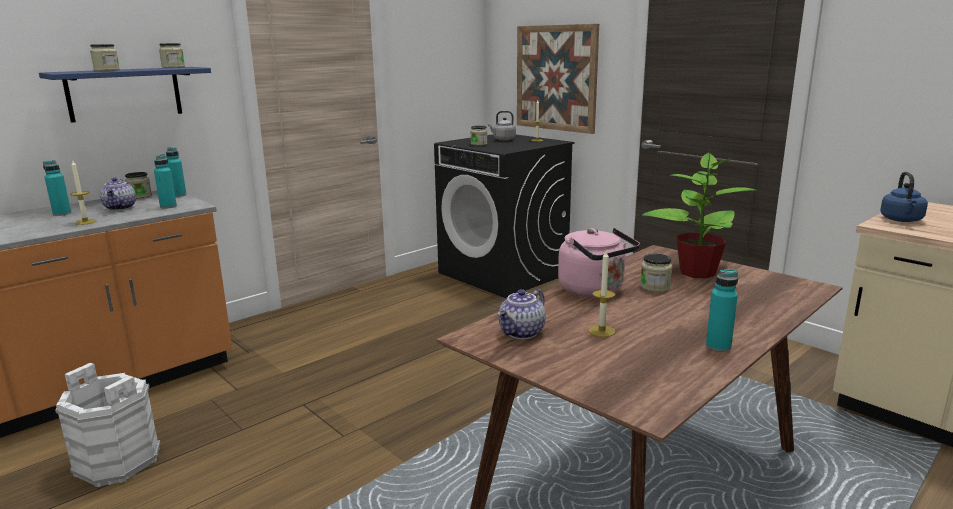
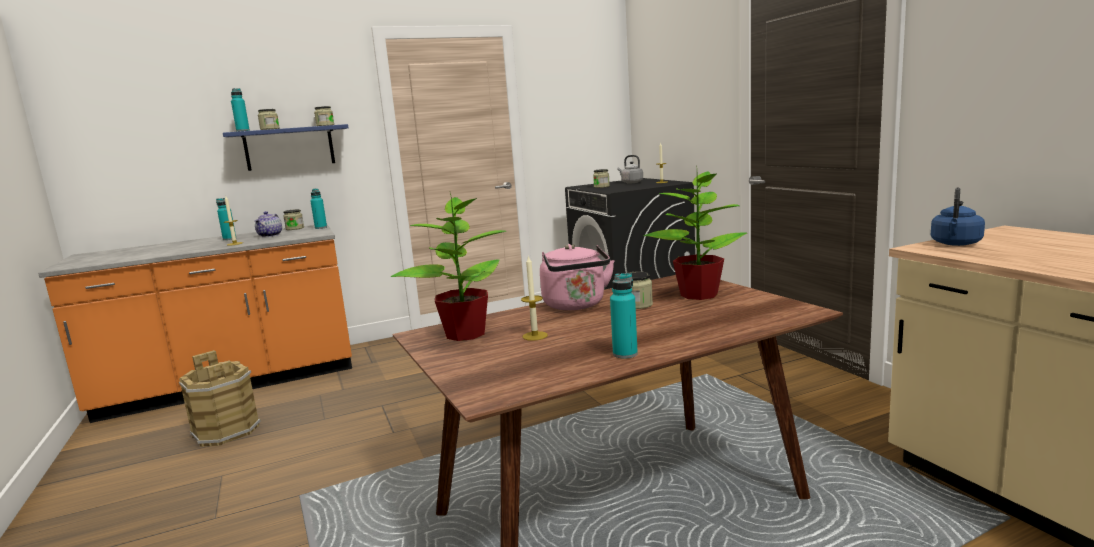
camera: 20 degrees right, 5 degrees down
white bucket [55,363,161,487] -> brown bucket [179,350,261,447]
turquoise bottle [154,154,177,209] -> turquoise bottle moved to [231,88,250,132]
teapot [497,289,546,339] -> potted plant [391,193,506,341]
picture [517,24,599,134] -> none

